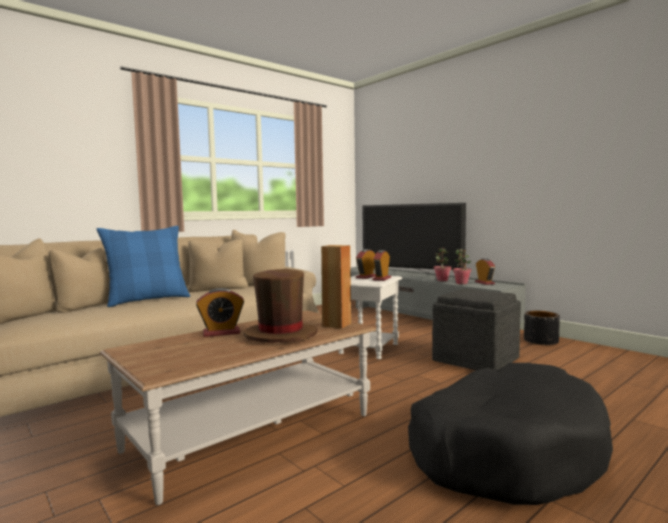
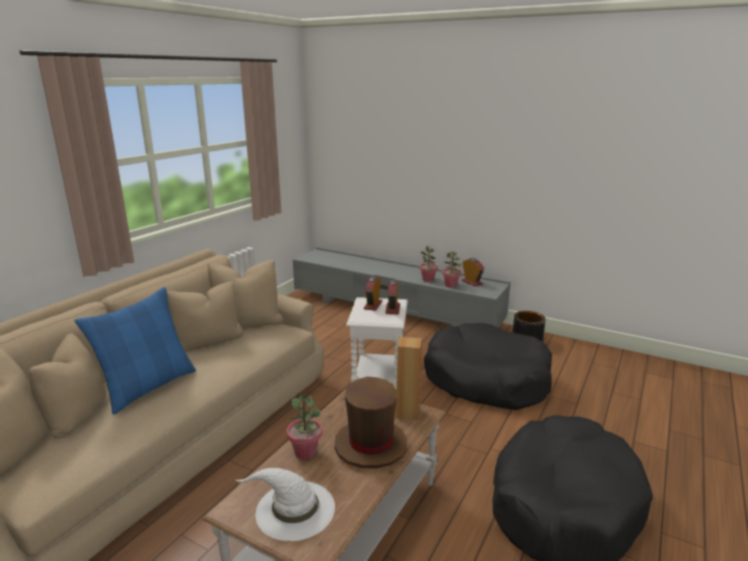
camera: 20 degrees left, 15 degrees up
alarm clock [196,288,244,337] -> potted plant [287,393,322,459]
television [362,203,466,276] -> none
grey ottoman [432,289,521,370] -> black dog bed [424,323,552,410]
none -> white hat [235,468,335,541]

